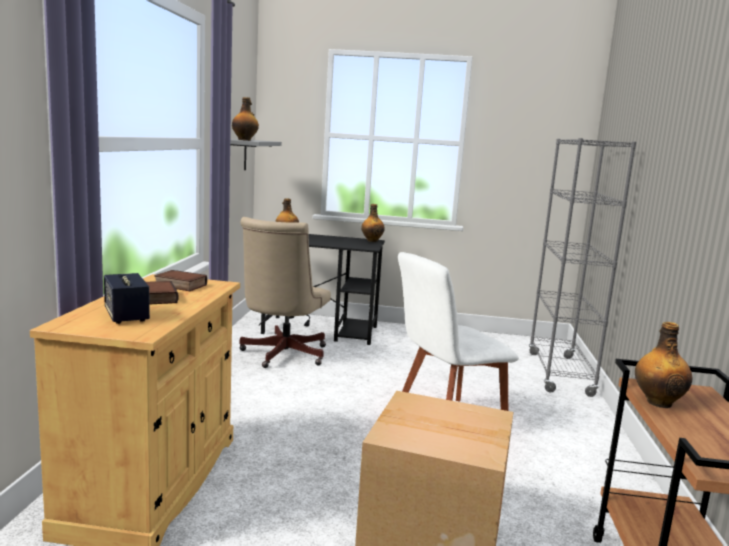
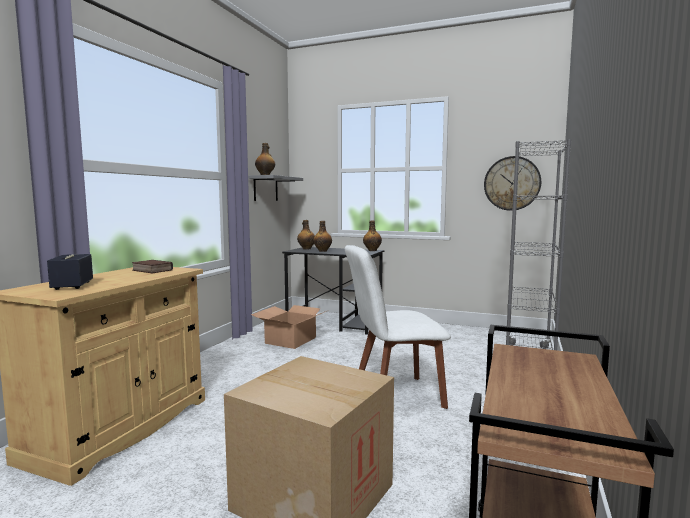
camera: 15 degrees right, 5 degrees down
book [146,281,179,304] -> none
beige office chair [239,217,331,368] -> cardboard box [251,305,329,349]
bottle [635,322,692,408] -> bottle moved to [313,221,332,252]
none -> wall clock [484,156,541,211]

